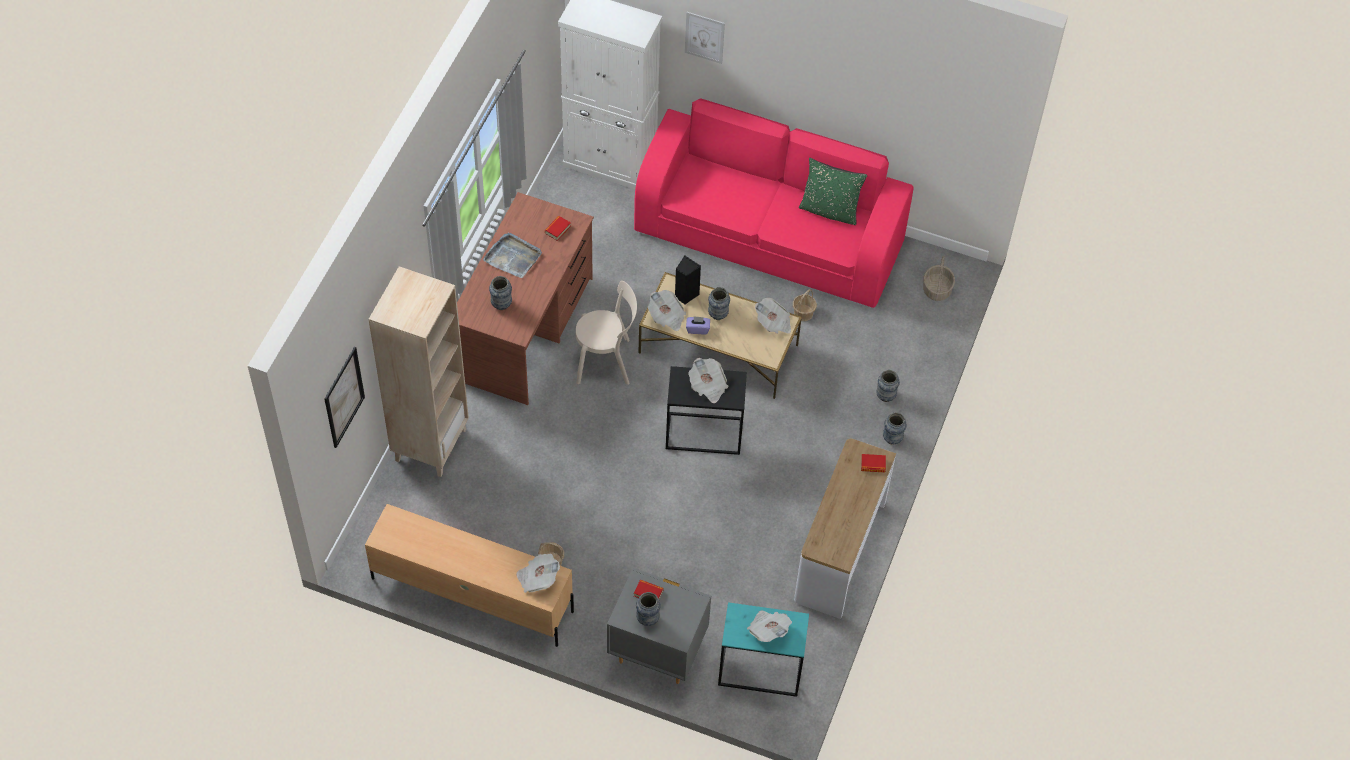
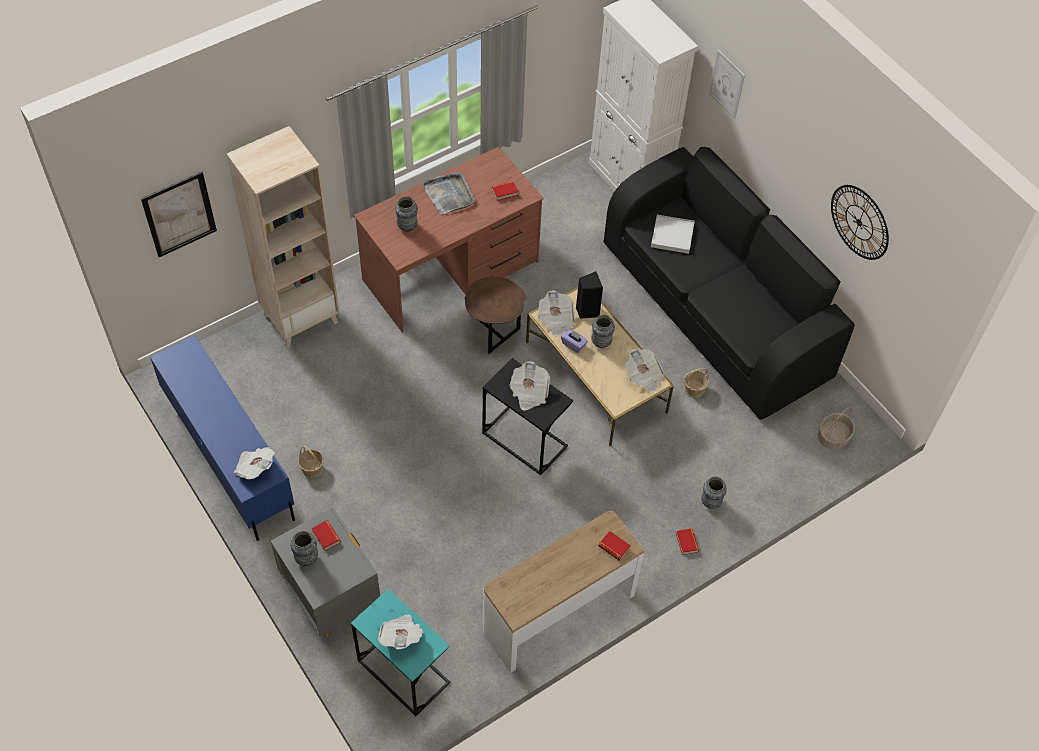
camera: 35 degrees right, 0 degrees up
beige tv stand [365,504,574,647] -> blue tv stand [150,335,295,541]
beige chair [576,281,637,385] -> brown side table [465,277,526,354]
pink sofa [634,98,914,308] -> black sofa [603,147,855,420]
green pillow [799,158,867,225] -> none
vase [883,412,907,445] -> book [676,528,699,555]
none -> white tray [651,215,695,254]
none -> wall clock [831,185,889,260]

